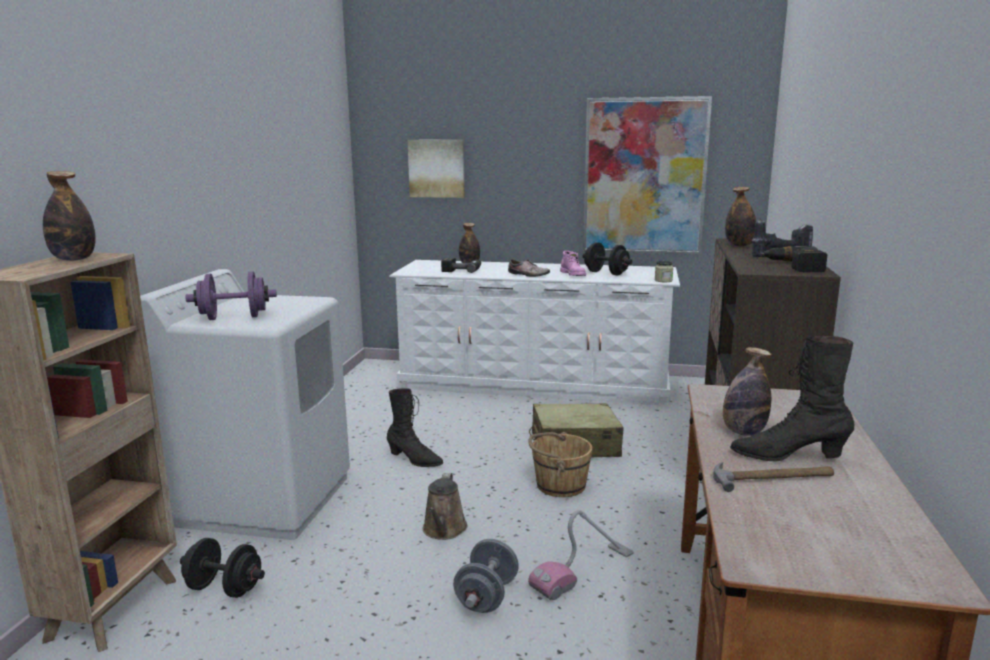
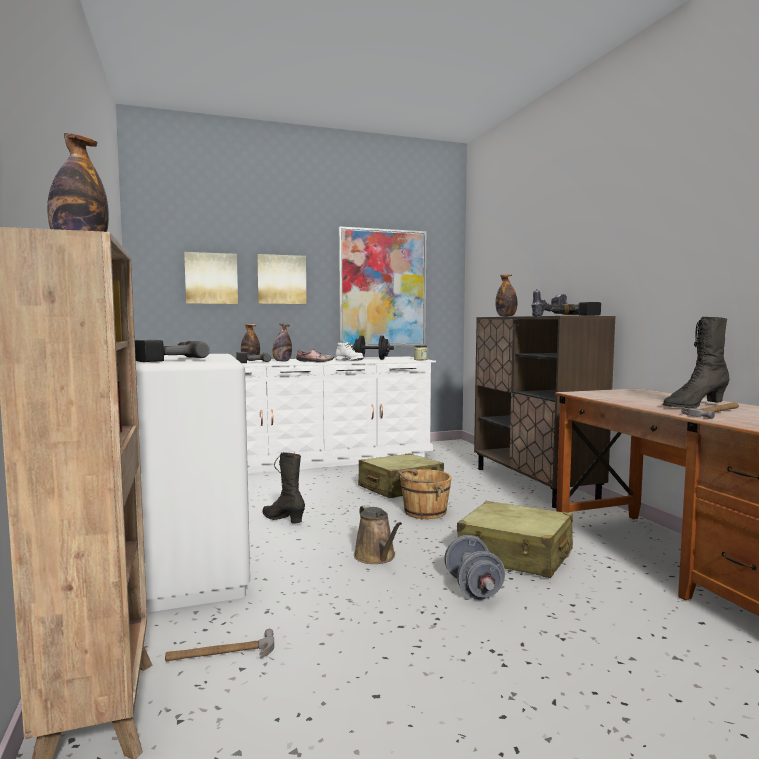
camera: 30 degrees left, 10 degrees down
black dumbbell [180,538,265,598] -> hammer [165,629,274,661]
purple dumbbell [186,271,277,320] -> power drill [135,340,210,362]
black boot [387,388,443,467] -> black boot turned 135 degrees counterclockwise [263,452,305,524]
vacuum cleaner [528,510,634,600] -> beige suitcase [457,501,573,578]
pink boot [560,251,586,276] -> white boot [335,342,364,361]
bottle [723,347,772,436] -> bottle moved to [273,324,292,362]
none -> picture [257,254,307,304]

